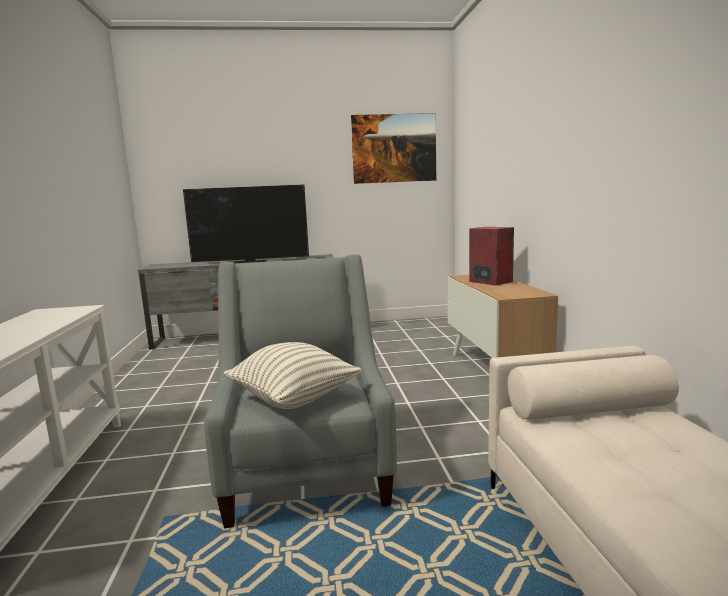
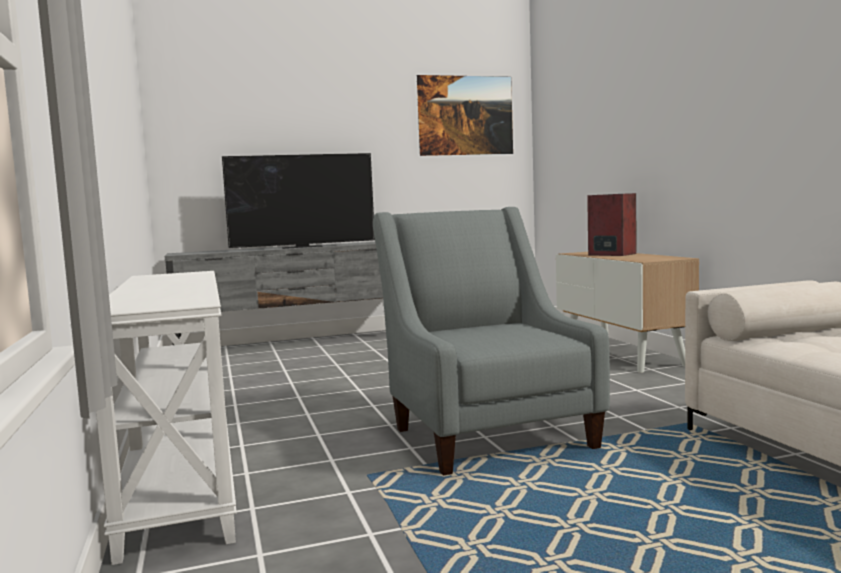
camera: 10 degrees left, 5 degrees down
pillow [224,342,362,409] -> none

